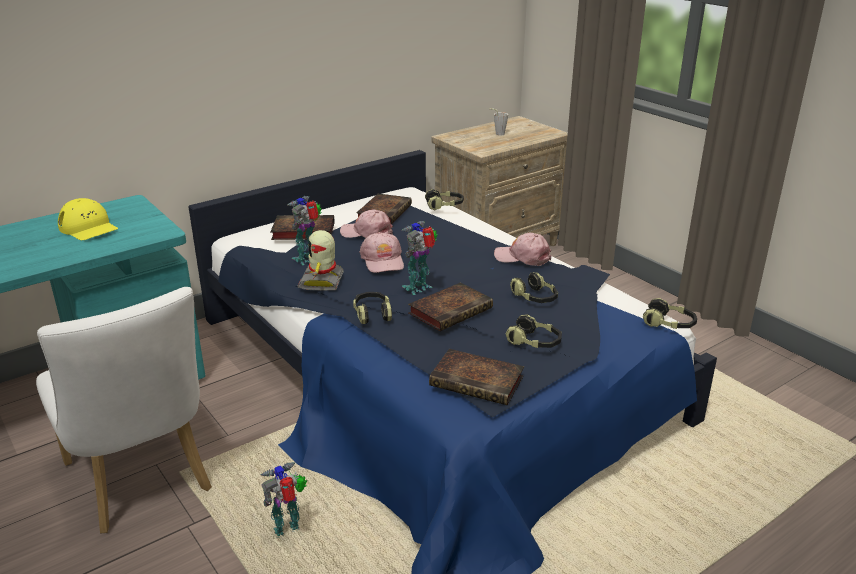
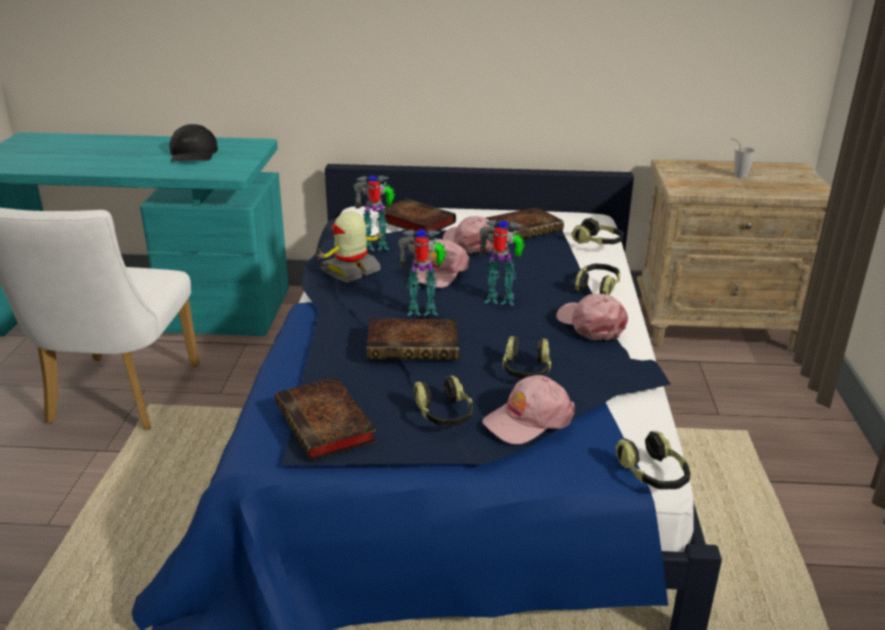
camera: 40 degrees right, 0 degrees up
yellow cap [58,198,118,240] -> black cap [169,124,218,162]
toy robot [260,462,307,536] -> toy robot moved to [479,220,525,306]
headphones [353,292,392,324] -> headphones moved to [575,264,620,295]
none -> pink cap [482,375,575,445]

